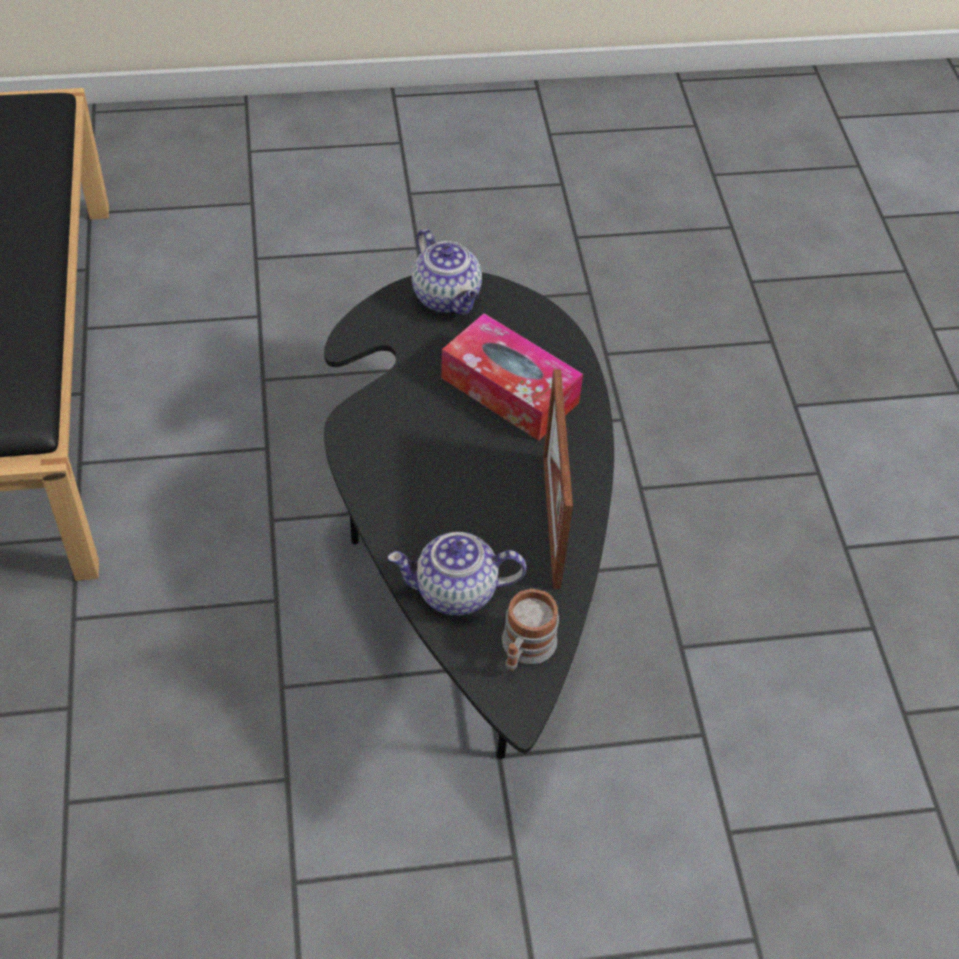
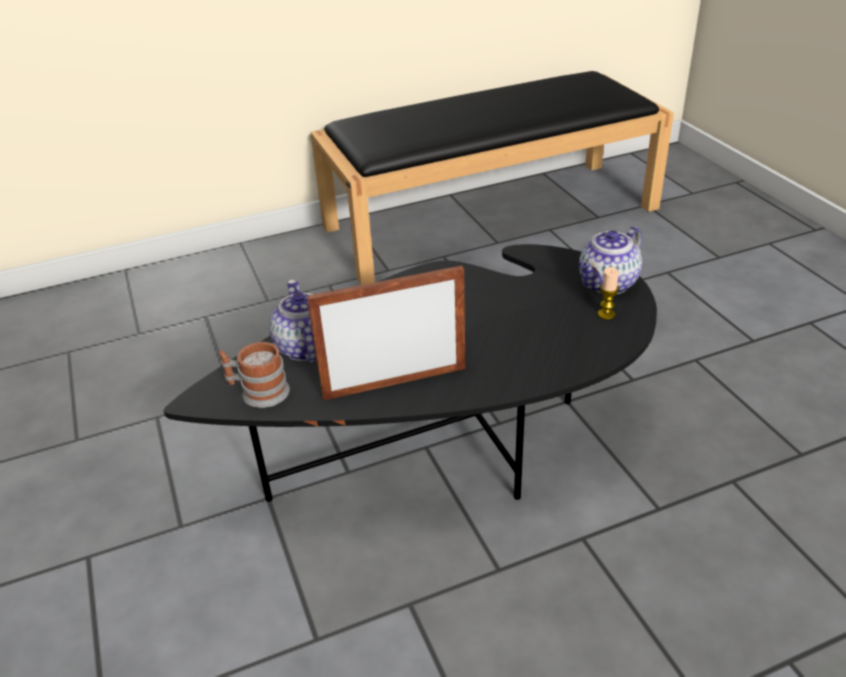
camera: 80 degrees right, 15 degrees down
tissue box [441,313,583,441] -> none
none -> candle [598,267,619,320]

